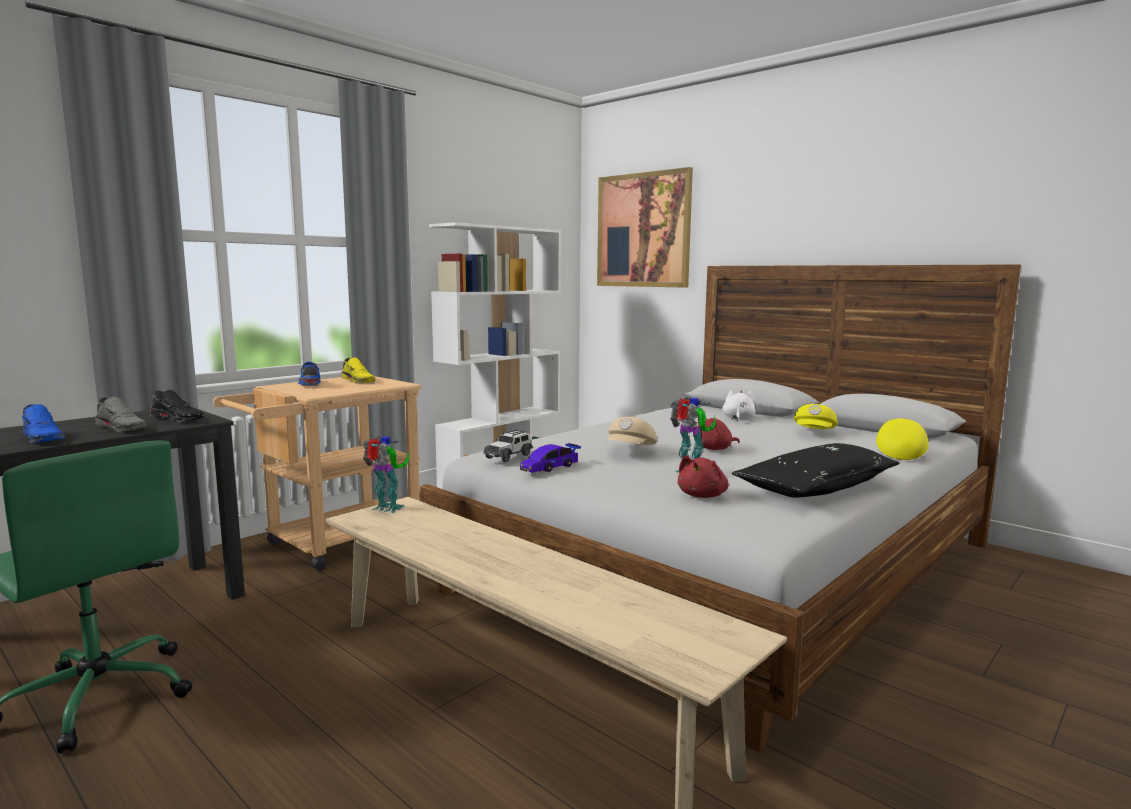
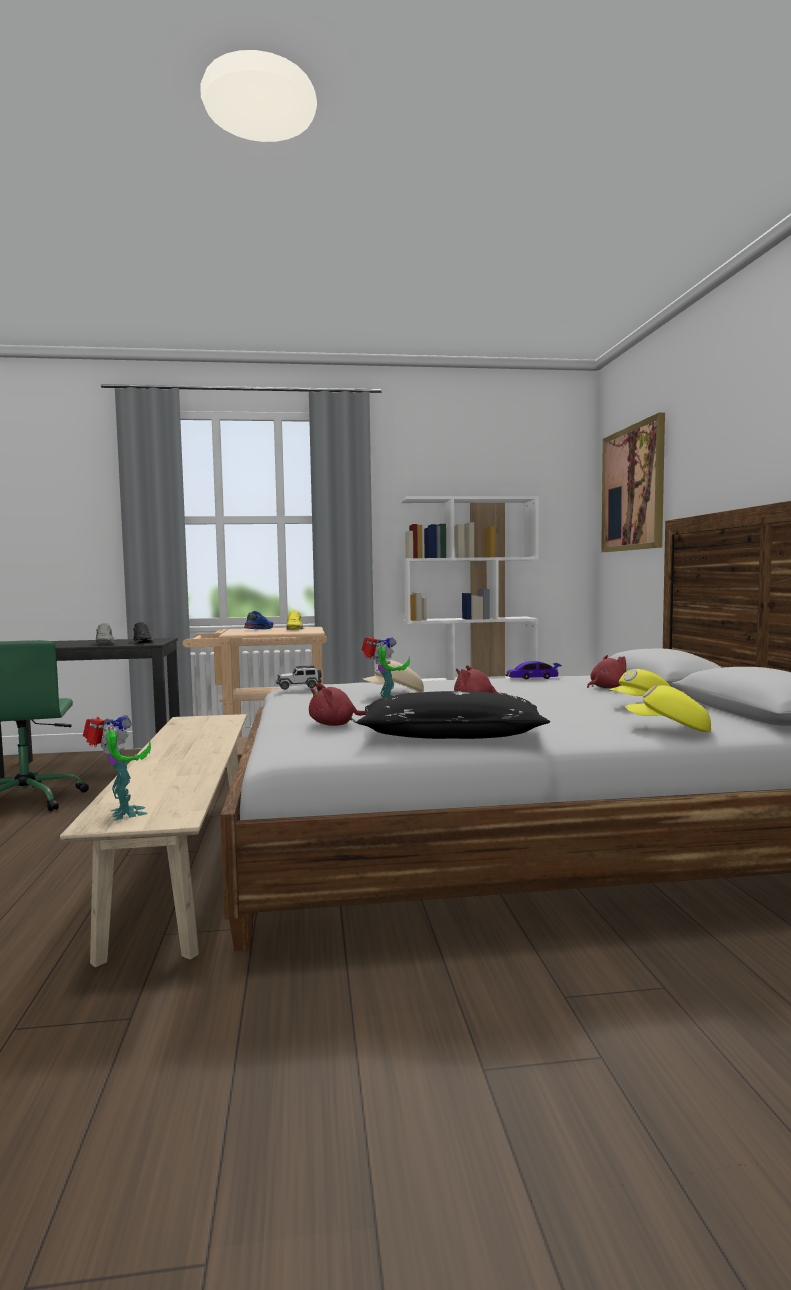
camera: 40 degrees right, 5 degrees down
blue shoe [22,404,65,443] -> none
toy robot [362,436,409,513] -> toy robot moved to [83,715,151,821]
toy car [520,443,581,473] -> toy car moved to [505,661,562,680]
white plush toy [722,390,755,421] -> red plush toy [587,655,626,688]
yellow cap [876,418,928,460] -> yellow cap turned 135 degrees counterclockwise [625,685,711,732]

